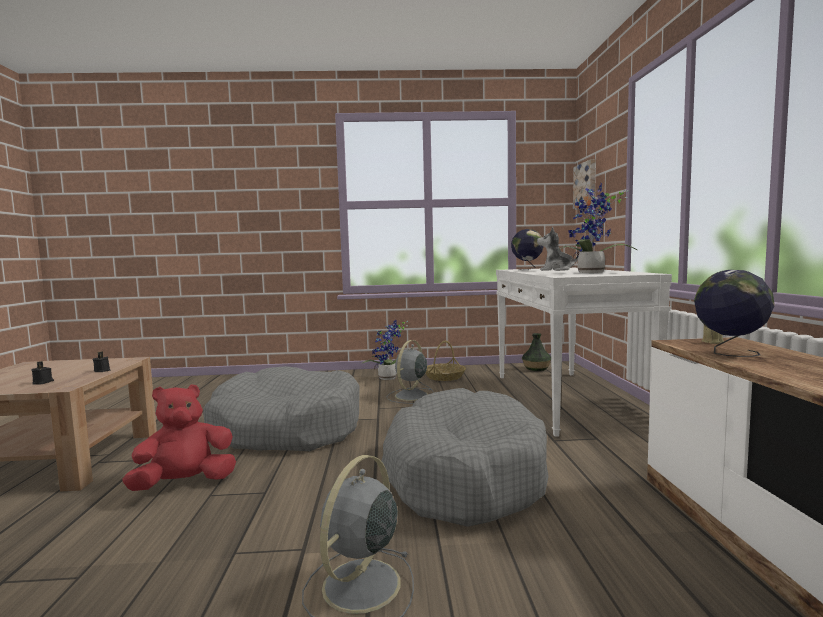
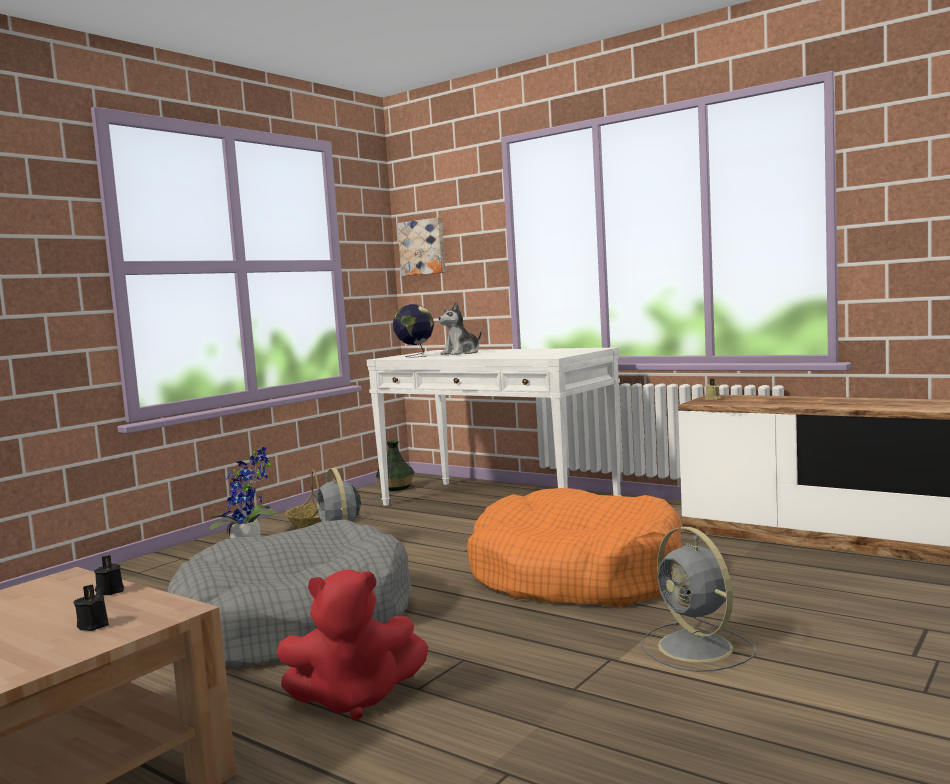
camera: 50 degrees left, 0 degrees up
red plush toy [122,384,236,491] -> red plush toy turned 105 degrees counterclockwise [276,569,428,721]
grey dog bed [382,388,549,527] -> orange dog bed [467,488,681,607]
potted plant [556,183,637,273] -> none
globe [694,270,775,357] -> none

